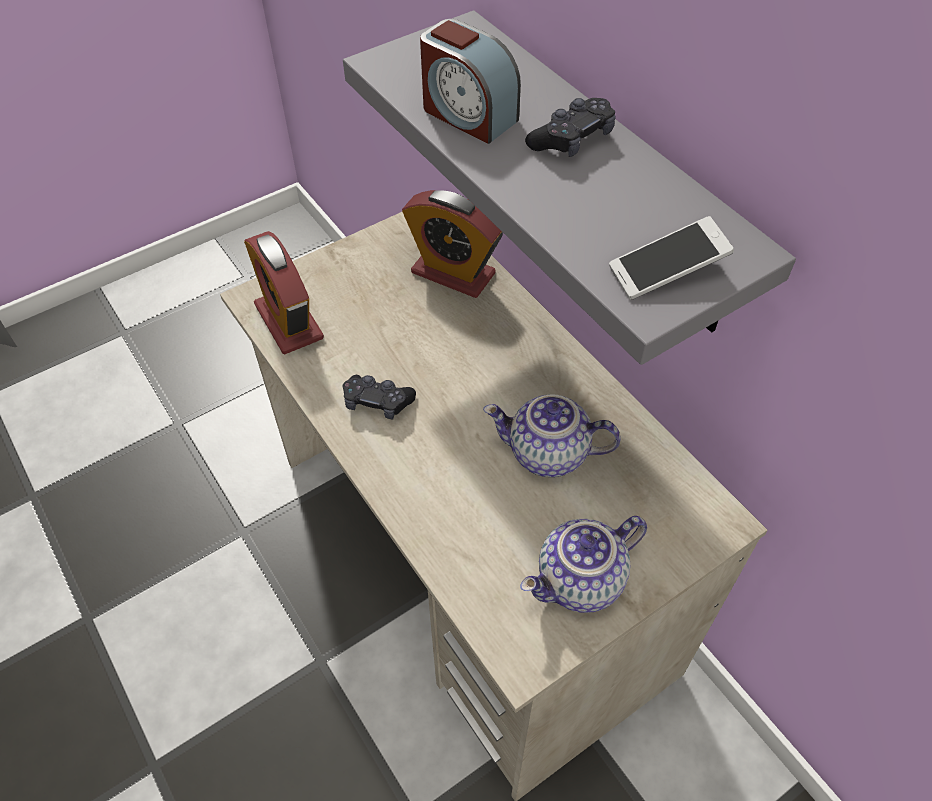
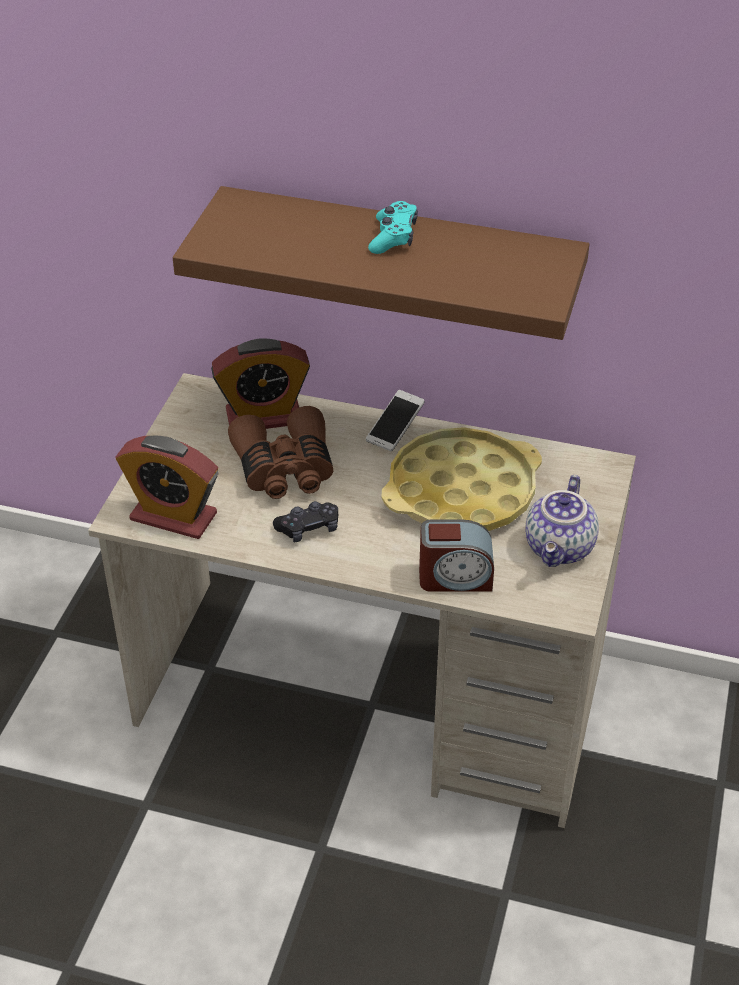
camera: 40 degrees left, 10 degrees down
grey shelf [343,10,796,365] -> brown shelf [173,186,590,340]
alarm clock [420,19,521,144] -> alarm clock moved to [419,520,494,592]
teapot [483,394,621,477] -> yellow tray [382,427,542,531]
black game controller [525,98,616,157] -> turquoise game controller [368,201,418,254]
phone [609,216,734,300] -> phone moved to [366,390,425,451]
none -> brown binoculars [228,406,333,499]

